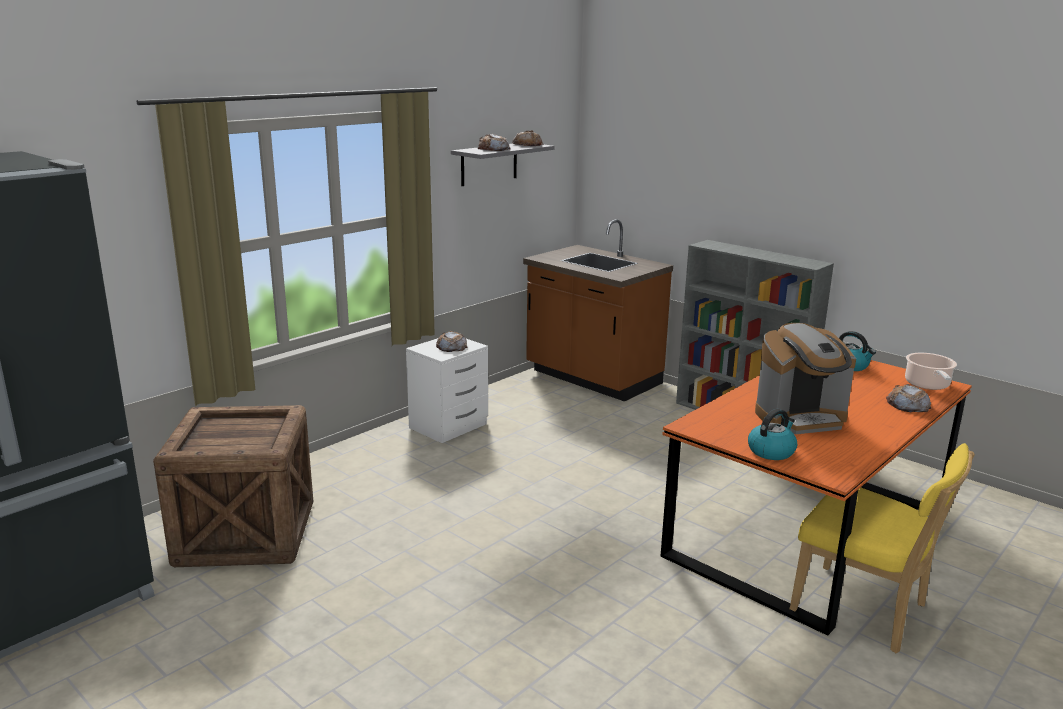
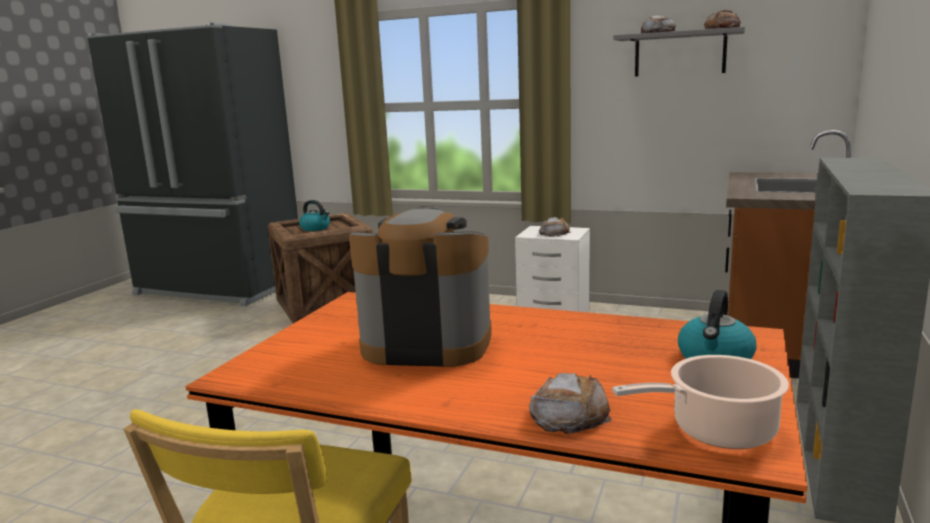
camera: 70 degrees right, 5 degrees down
kettle [748,409,797,460] -> kettle moved to [299,200,330,231]
coffee machine [755,323,856,434] -> coffee machine turned 135 degrees clockwise [349,206,492,367]

